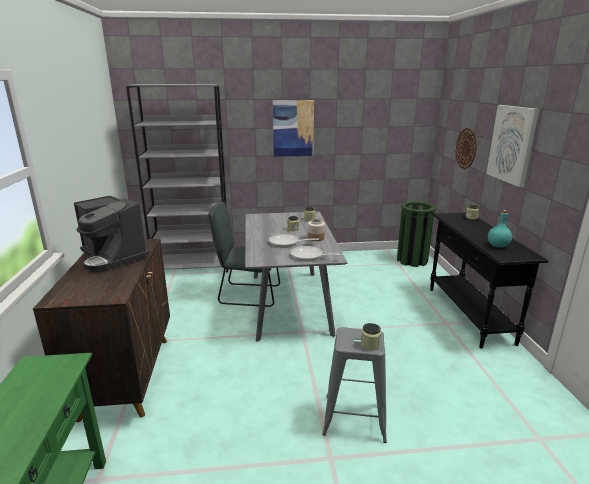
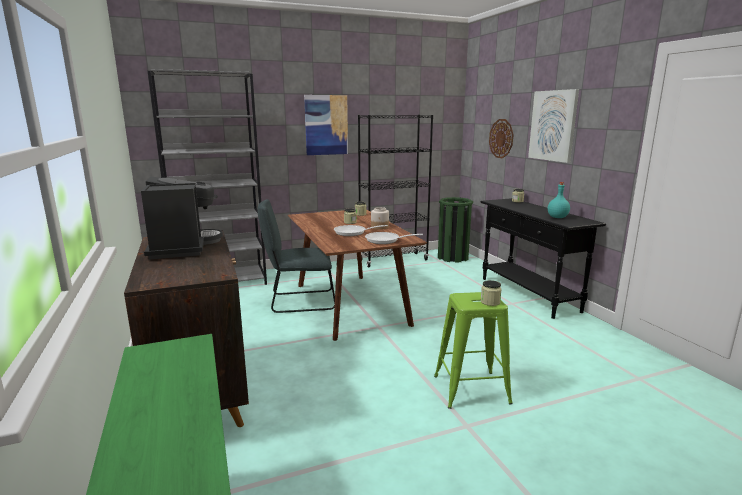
camera: 15 degrees left, 5 degrees down
coffee machine [74,196,149,272] -> coffee machine turned 135 degrees counterclockwise [141,176,223,260]
grey dining table [245,212,348,342] -> brown dining table [288,209,427,341]
grey stool [322,327,387,443] -> green stool [434,292,513,409]
none -> black bookcase [358,115,433,268]

